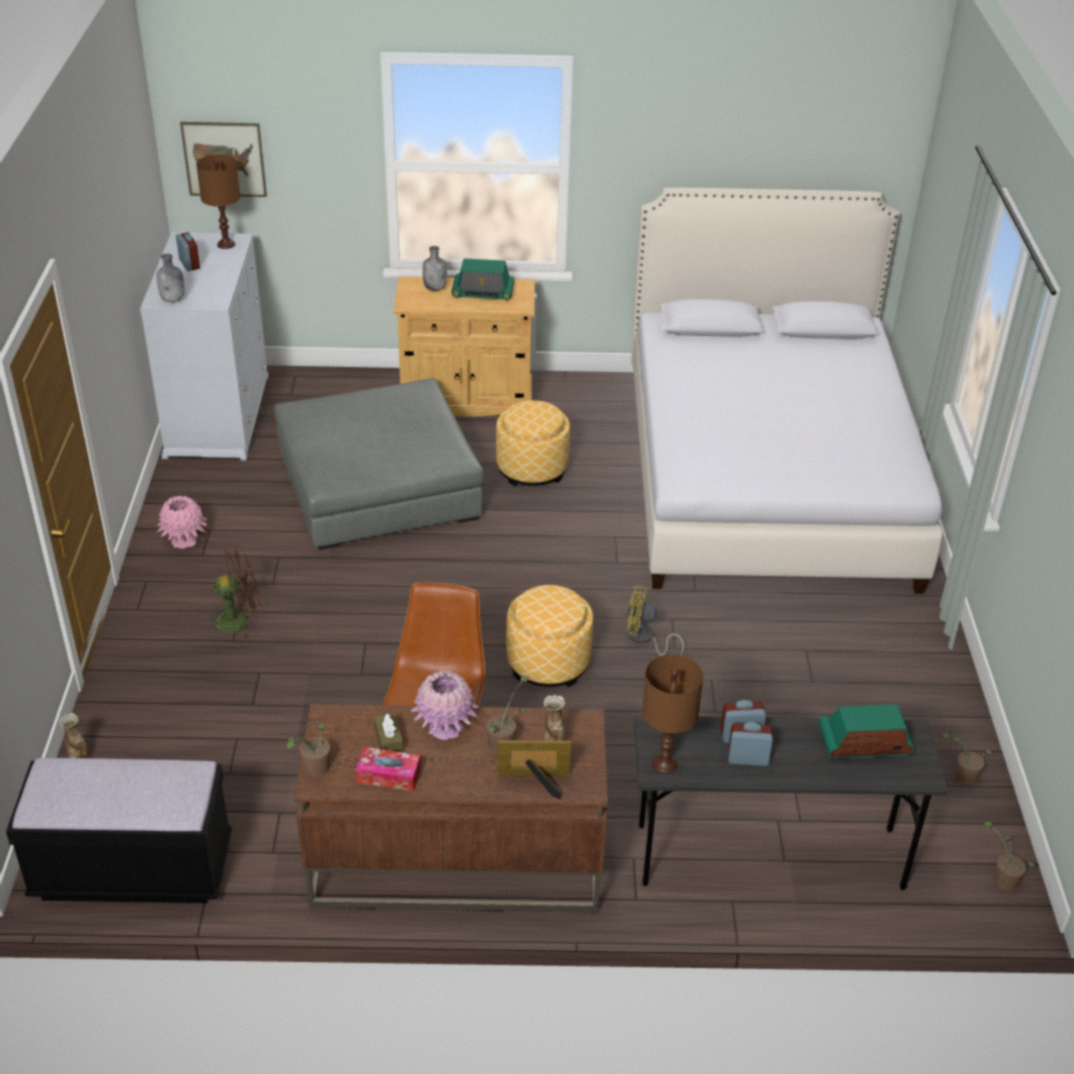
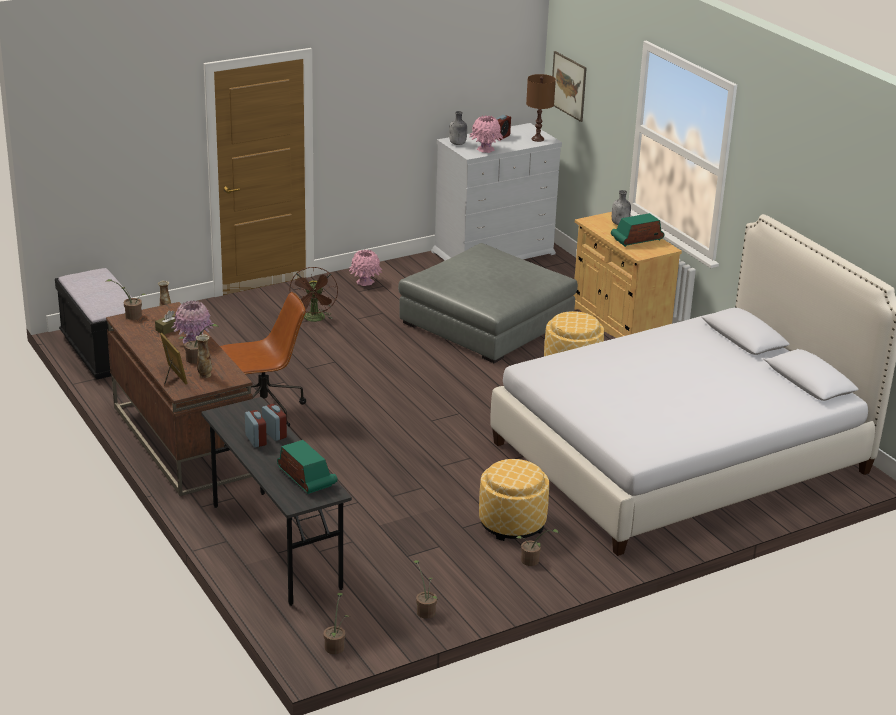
camera: 60 degrees right, 10 degrees down
brown fan [205,545,261,639] -> brown fan turned 45 degrees clockwise [289,267,338,322]
tissue box [356,747,421,791] -> none
radio [451,258,514,301] -> radio turned 90 degrees clockwise [611,213,665,247]
ottoman [506,585,593,687] -> ottoman moved to [479,459,549,541]
yellow fan [627,586,684,655] -> none
brown table lamp [642,654,703,774] -> none
none -> pink vase [469,115,503,153]
none -> potted plant [516,529,559,566]

